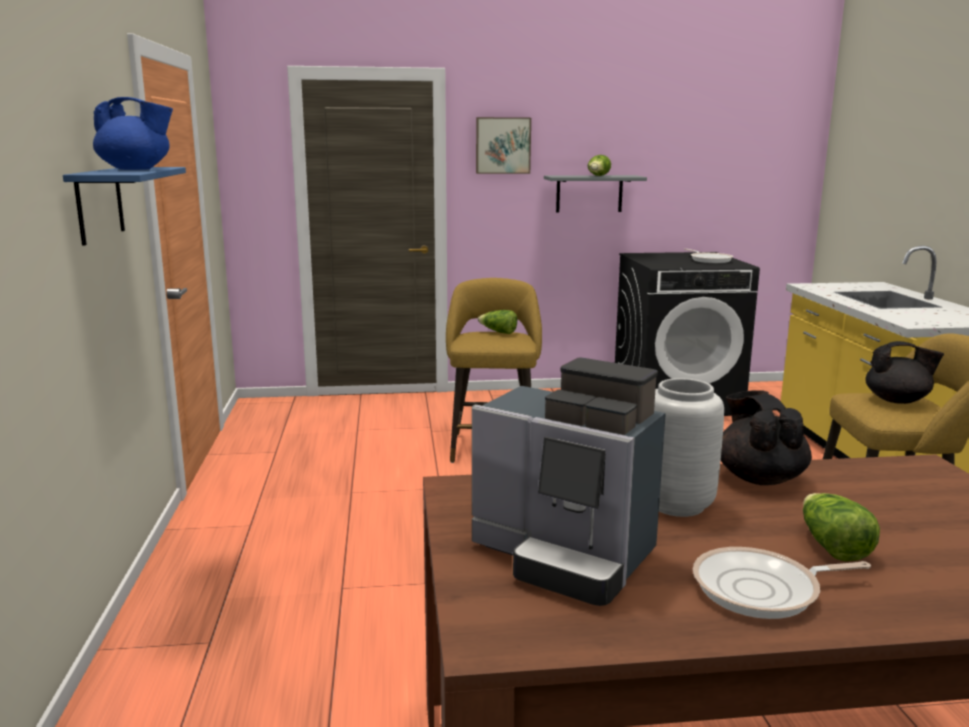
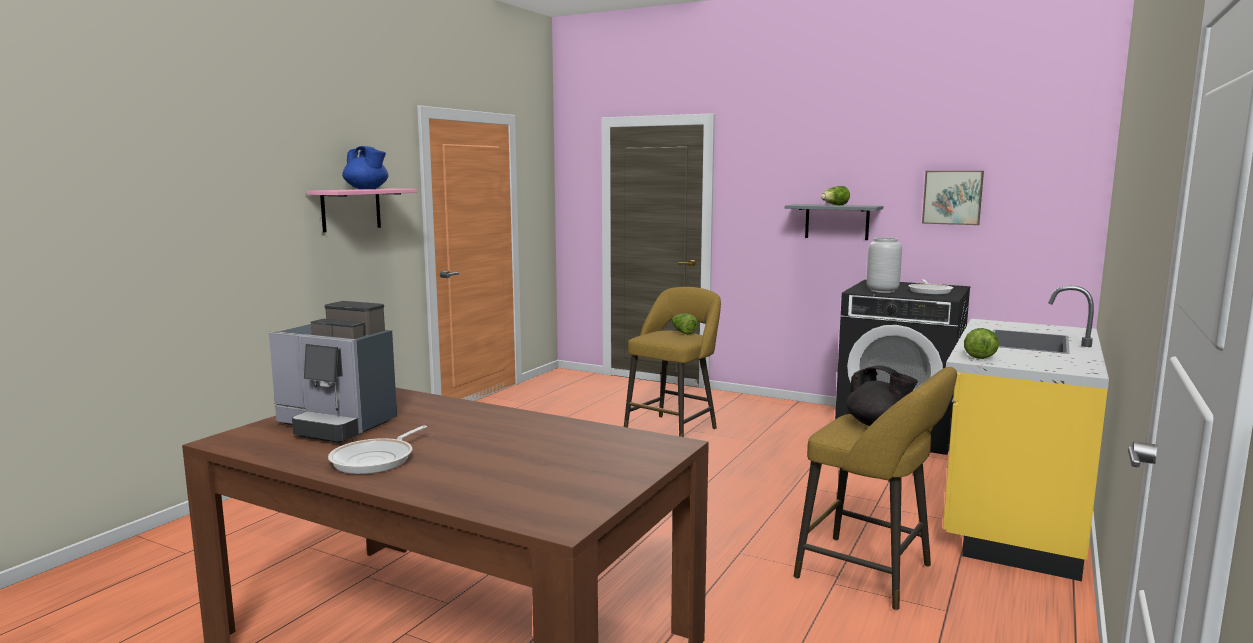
camera: 35 degrees right, 5 degrees down
blue shelf [63,167,186,246] -> pink shelf [307,189,417,232]
coffee machine [472,358,666,606] -> coffee machine turned 45 degrees counterclockwise [269,301,397,443]
picture [476,117,531,174] -> picture moved to [922,171,984,225]
grey vase [654,378,724,517] -> grey vase moved to [867,237,902,293]
frying pan [693,547,871,619] -> frying pan turned 90 degrees counterclockwise [328,426,427,474]
black teapot [721,390,812,485] -> none
lettuce [803,493,880,561] -> lettuce moved to [964,328,999,359]

